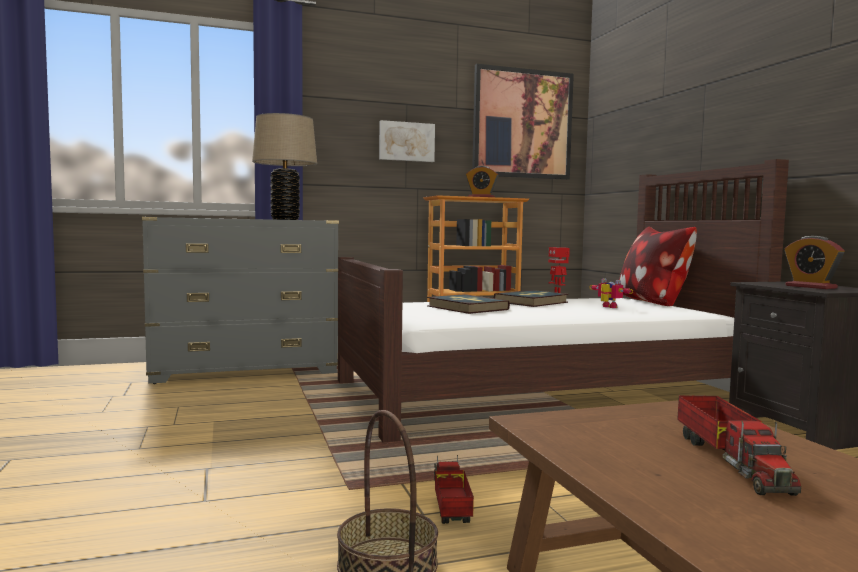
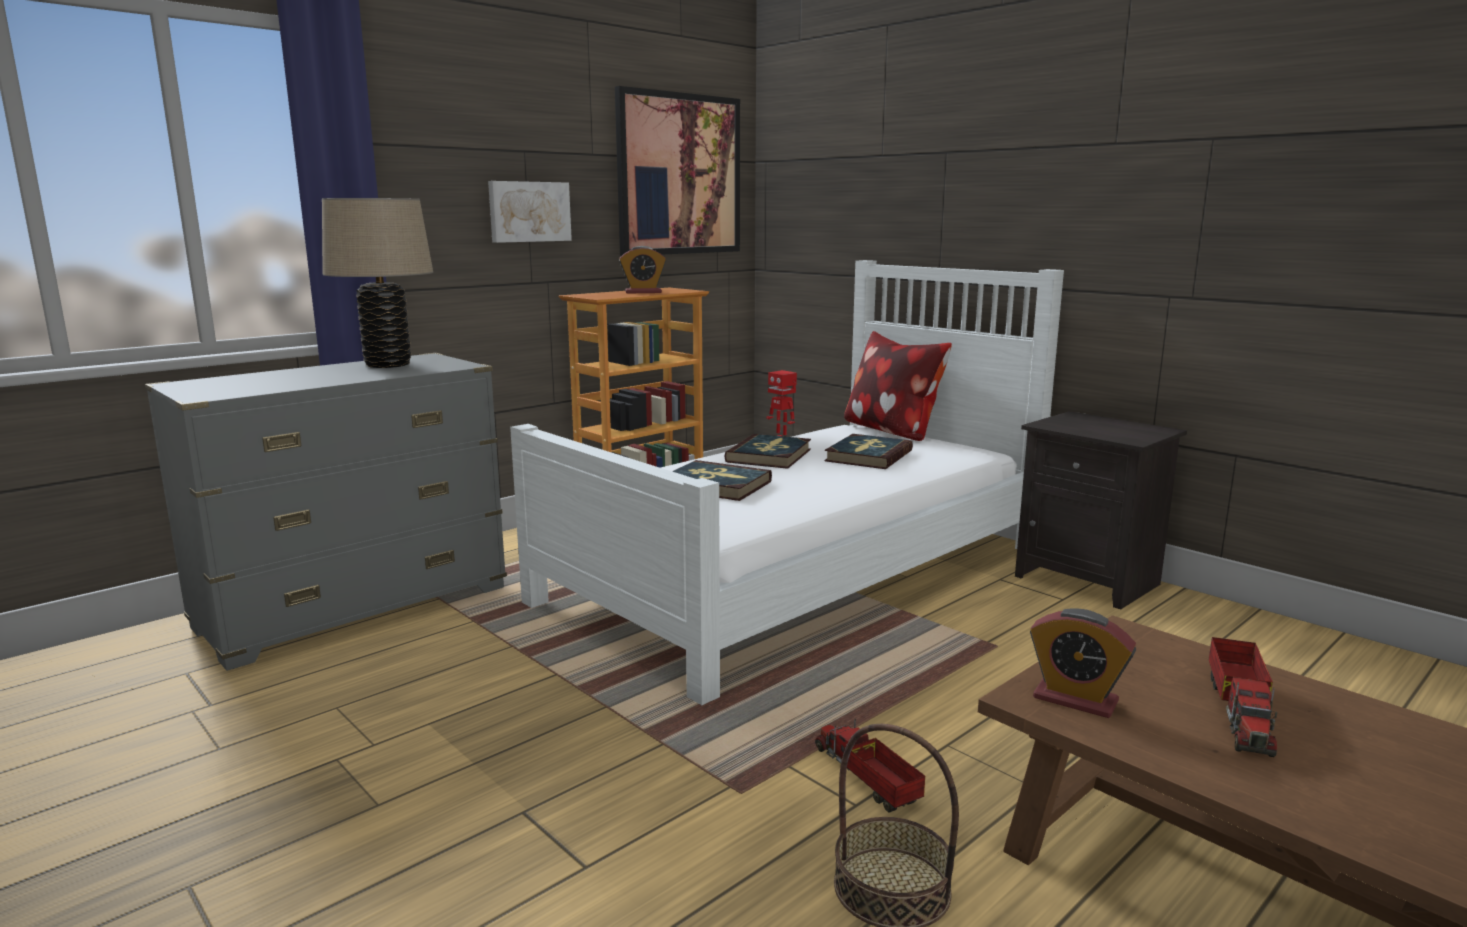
camera: 25 degrees left, 10 degrees up
brown bed [338,159,789,442] -> white bed [510,260,1064,705]
toy robot [589,278,633,308] -> book [824,434,913,469]
toy truck [677,395,801,496] -> toy truck turned 45 degrees clockwise [1209,637,1277,757]
alarm clock [785,236,844,289] -> alarm clock moved to [1030,608,1136,718]

